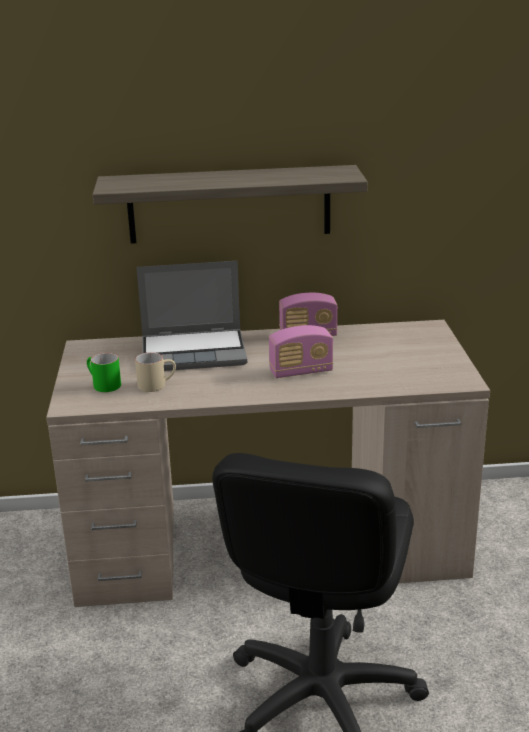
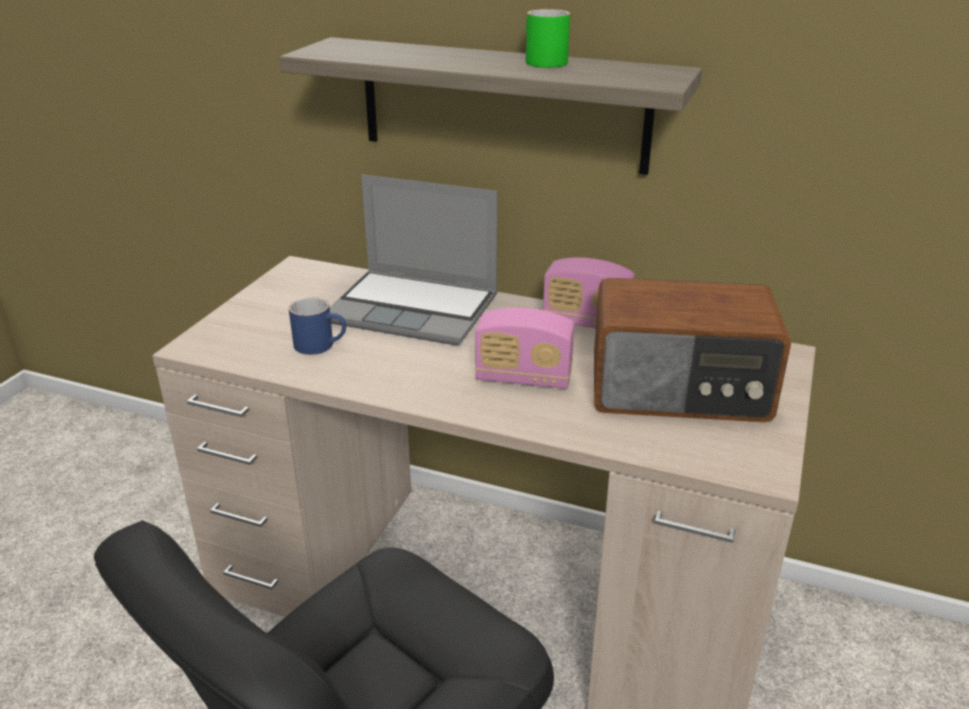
camera: 25 degrees right, 5 degrees up
green mug [87,353,121,392] -> green mug moved to [526,9,570,68]
beige mug [135,352,176,392] -> blue mug [289,297,346,355]
none -> radio [594,278,791,422]

